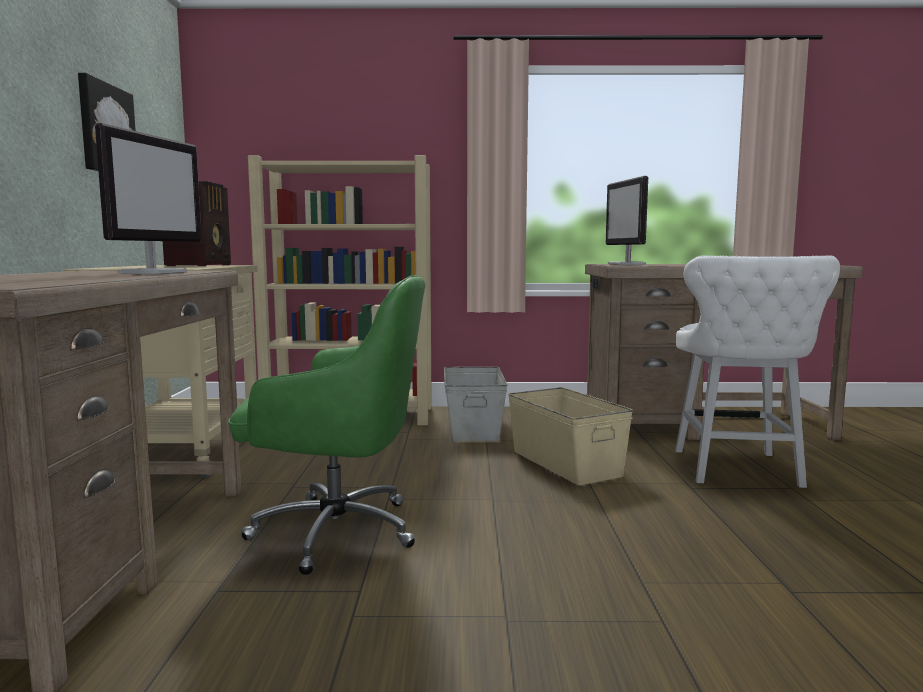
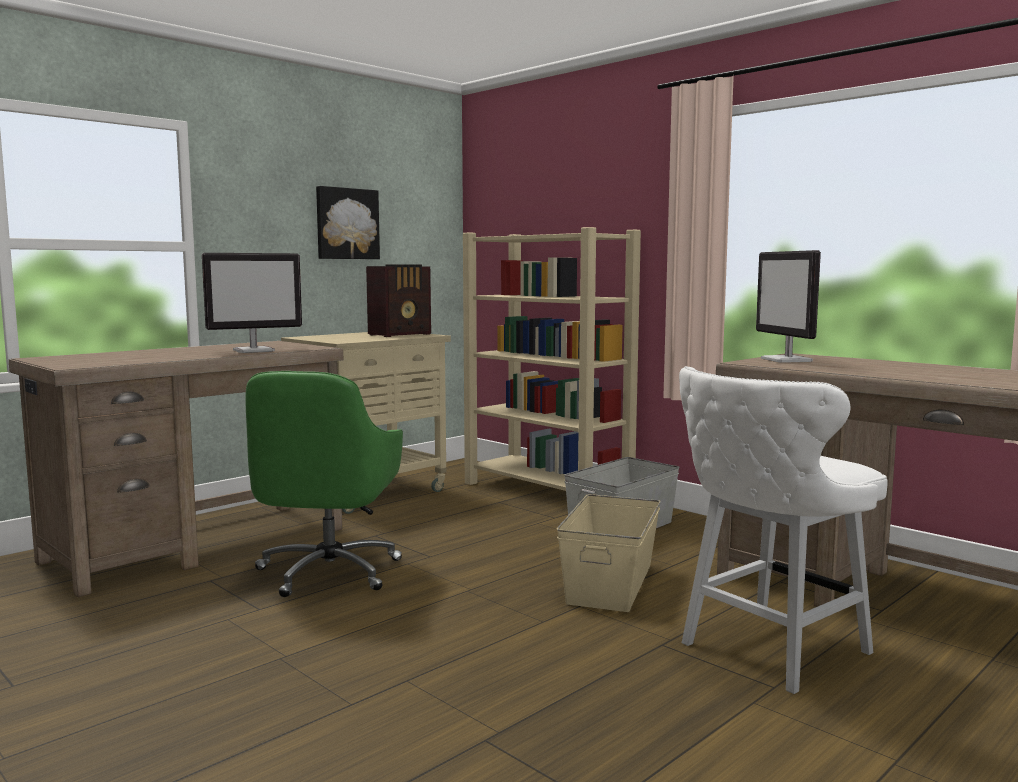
camera: 45 degrees right, 0 degrees up
green office chair [228,275,426,575] -> green office chair turned 45 degrees clockwise [246,371,403,597]
monitor [606,176,648,265] -> monitor turned 45 degrees counterclockwise [756,250,821,363]

